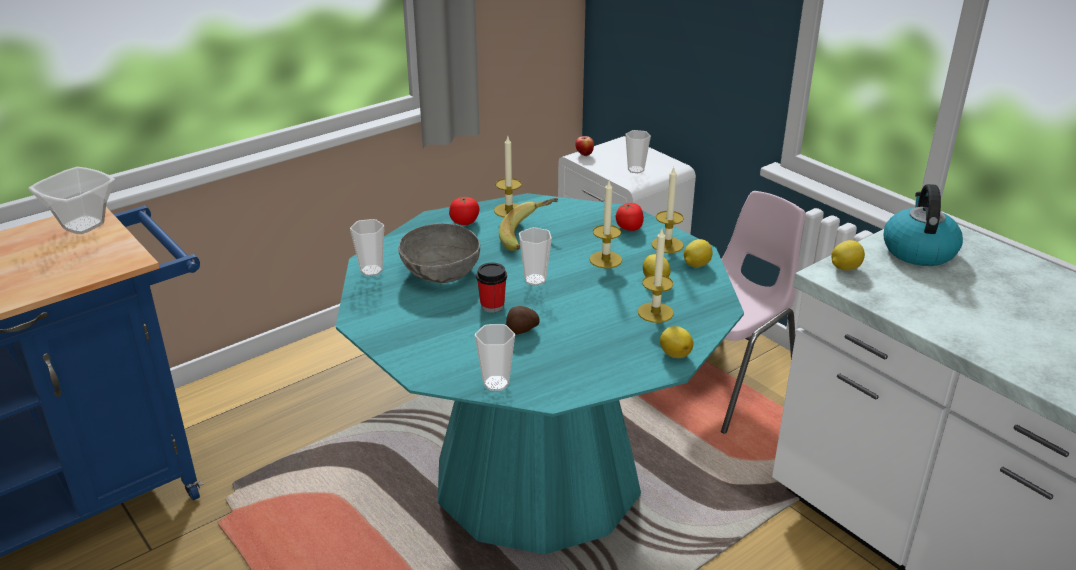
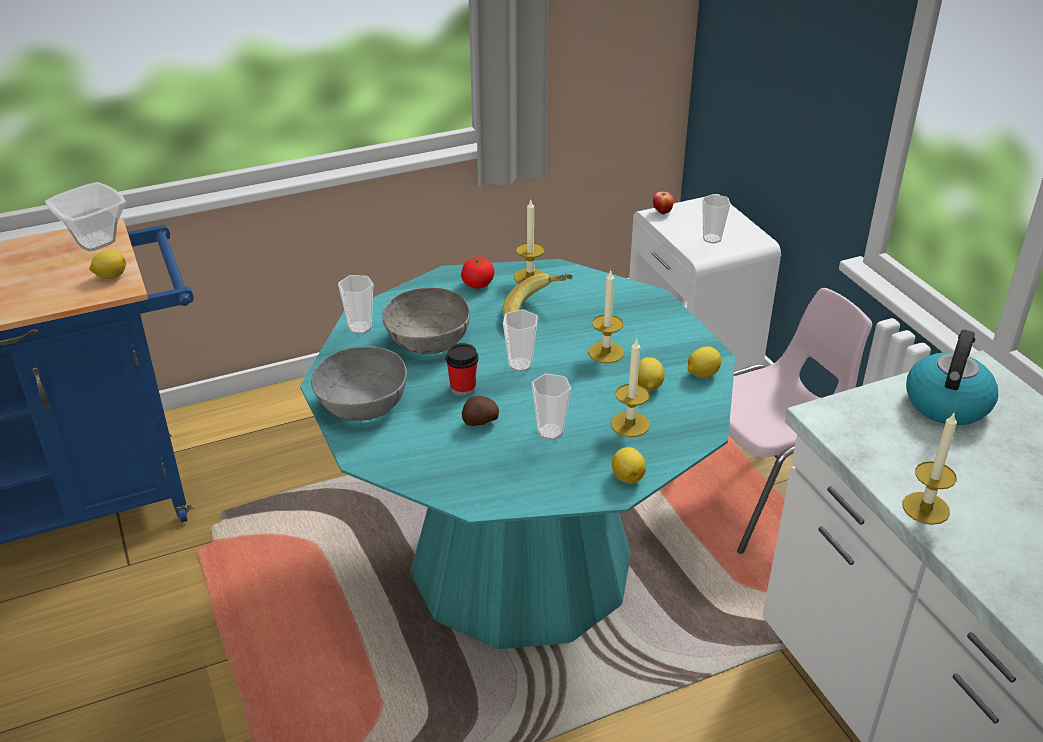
camera: 15 degrees right, 5 degrees up
cup [475,324,515,391] -> cup moved to [531,373,571,440]
tomato [616,203,644,231] -> none
candle [651,168,684,253] -> candle moved to [902,411,957,525]
lemon [831,240,865,271] -> lemon moved to [89,250,126,279]
none -> grey bowl [311,346,407,421]

